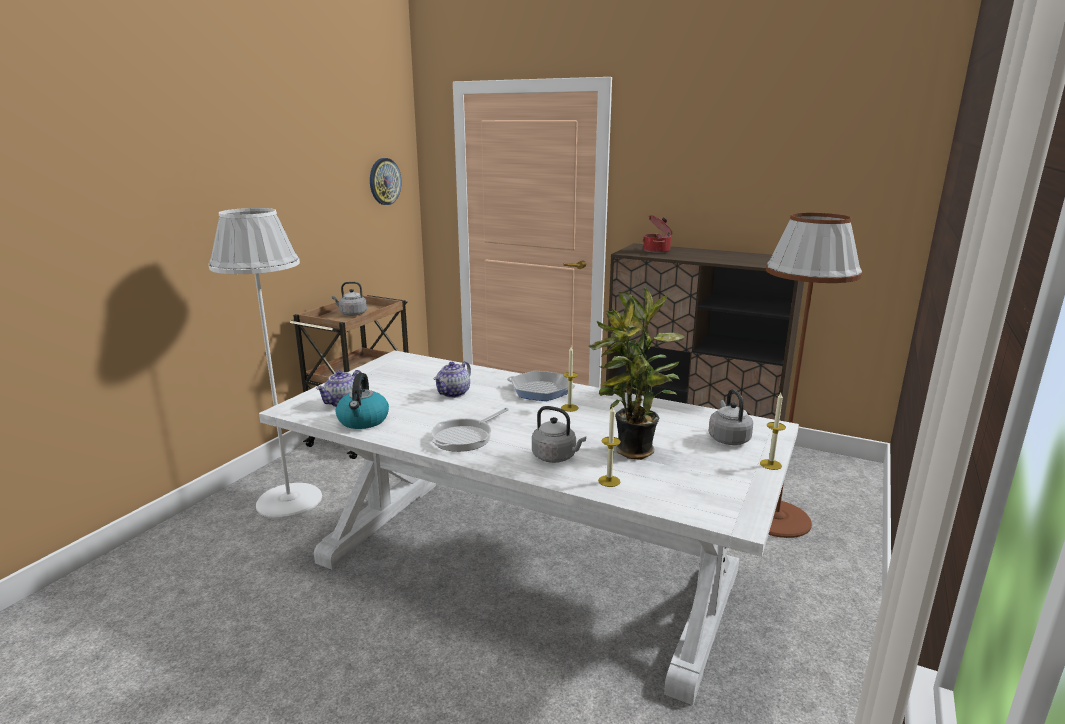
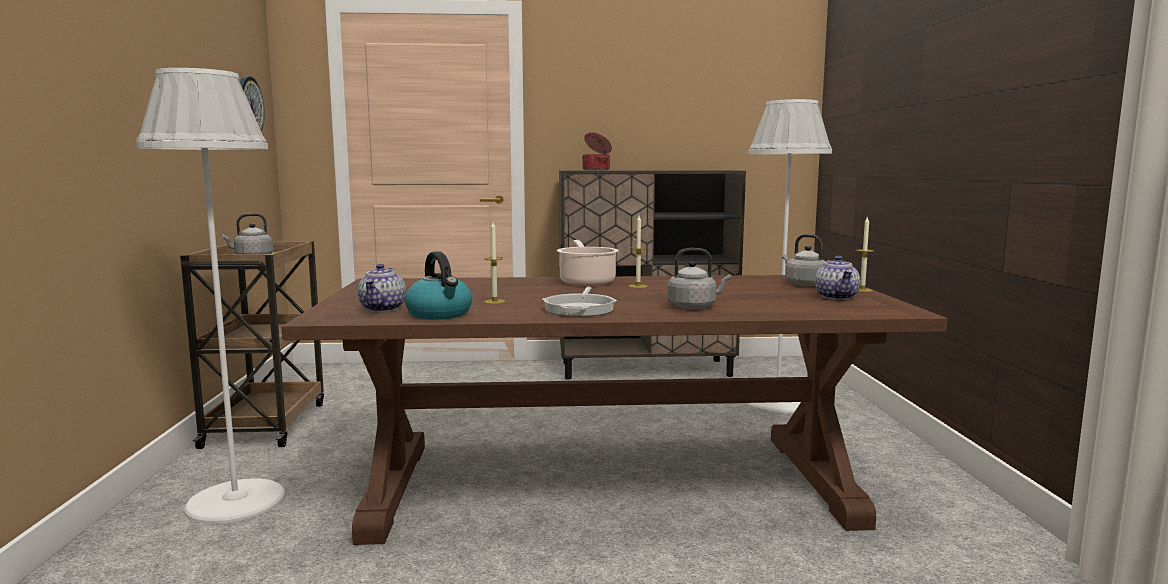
camera: 30 degrees left, 10 degrees down
white dining table [259,350,799,705] -> brown dining table [281,275,947,545]
teapot [434,361,471,398] -> teapot moved to [815,256,860,300]
frying pan [507,371,575,401] -> cooking pot [557,240,619,286]
potted plant [588,287,685,460] -> none
candle [598,407,621,487] -> candle moved to [484,222,506,304]
brown floor lamp [766,213,862,538] -> white floor lamp [746,99,832,413]

